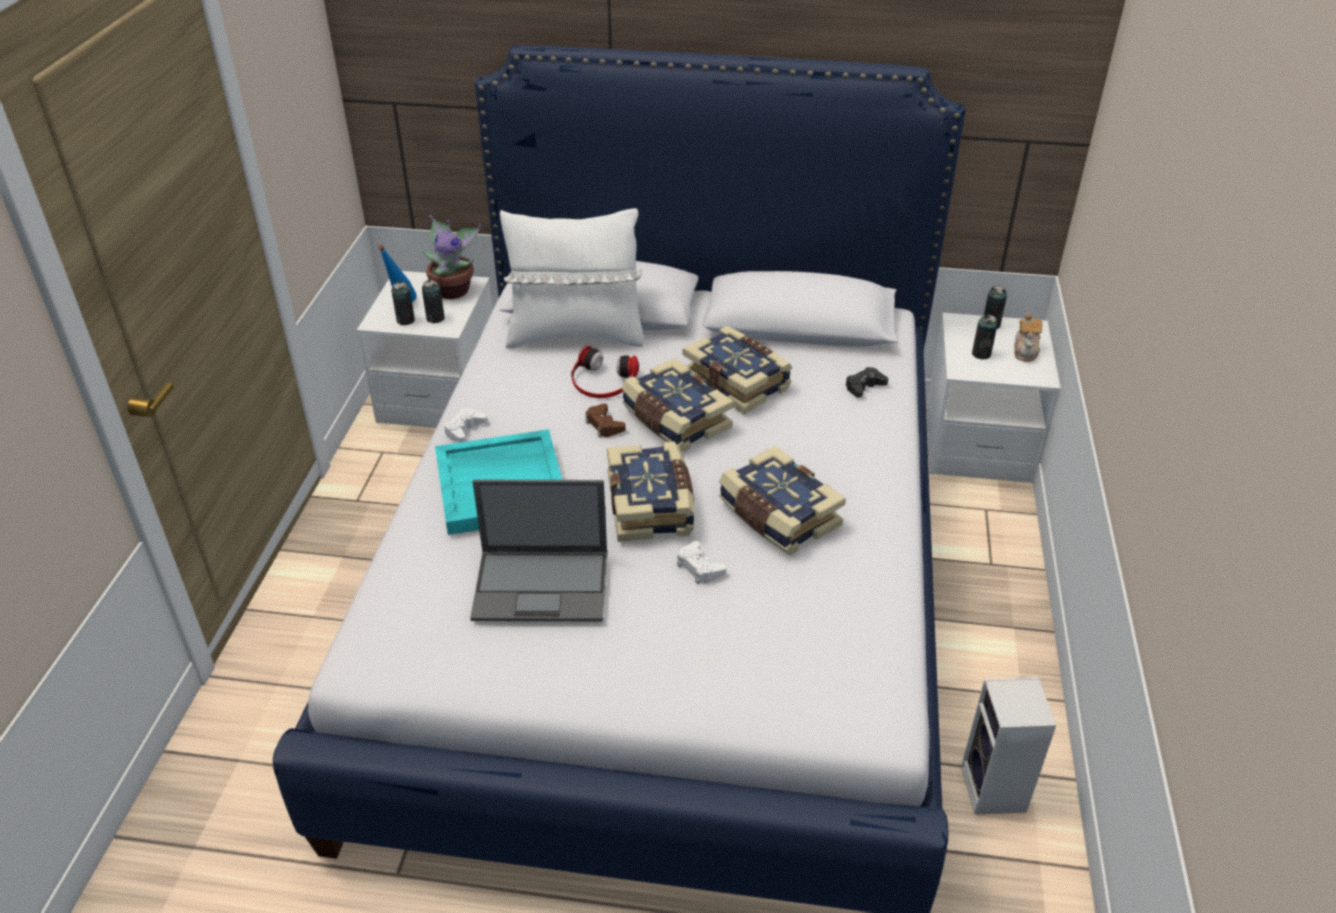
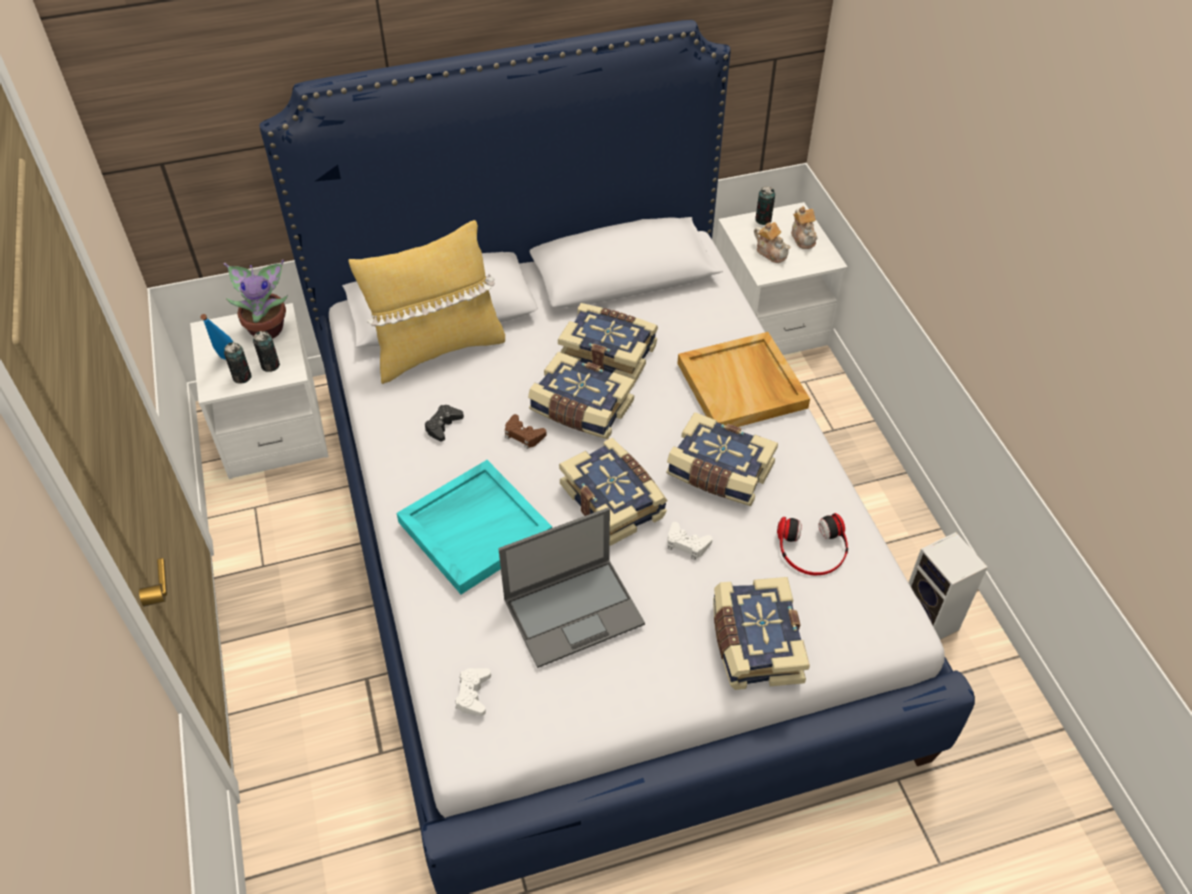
camera: 25 degrees left, 10 degrees up
white game controller [444,408,487,443] -> white game controller moved to [455,668,491,716]
white pillow [500,208,644,348] -> yellow pillow [349,220,505,384]
headphones [571,346,639,398] -> headphones moved to [777,513,848,575]
black game controller [845,367,888,398] -> black game controller moved to [425,405,464,441]
can [972,315,998,359] -> teapot [754,222,791,263]
none -> beige tray [677,332,810,427]
none -> book [713,577,810,690]

